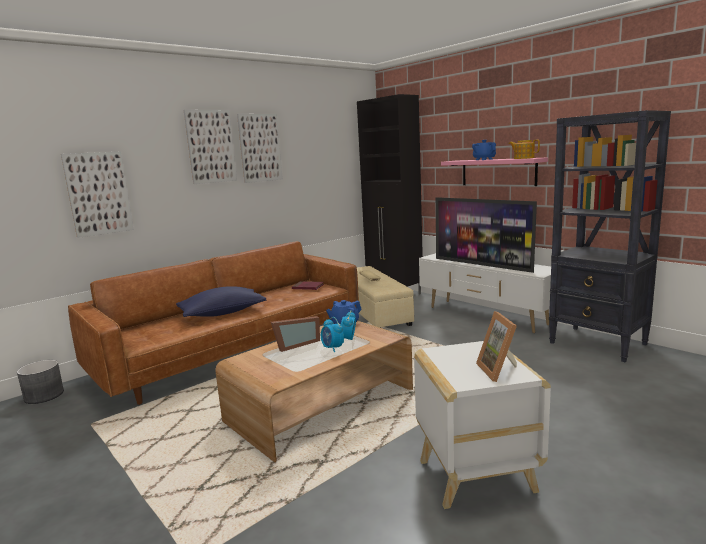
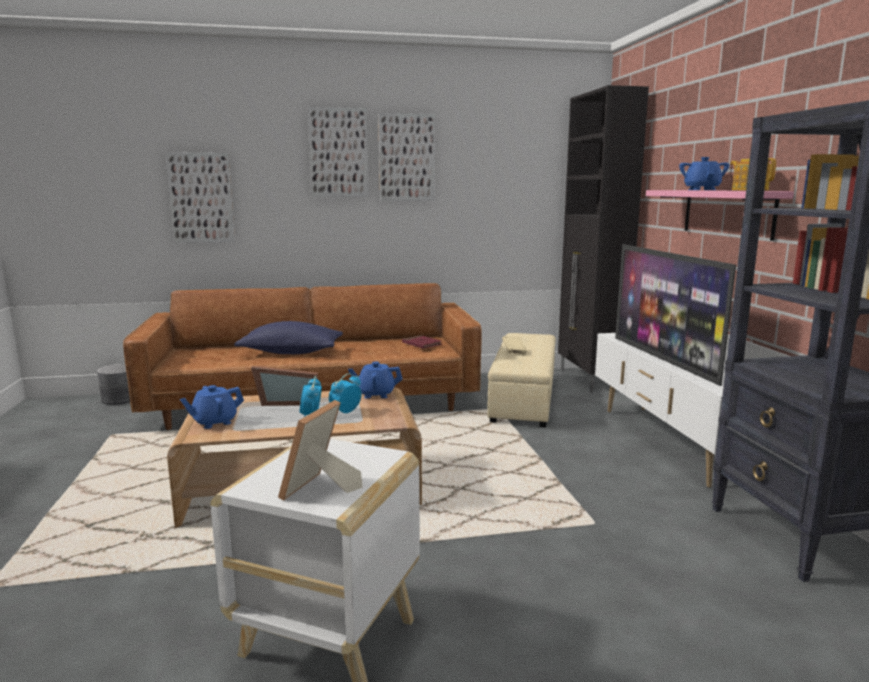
camera: 30 degrees right, 0 degrees up
none -> blue teapot [180,385,244,429]

